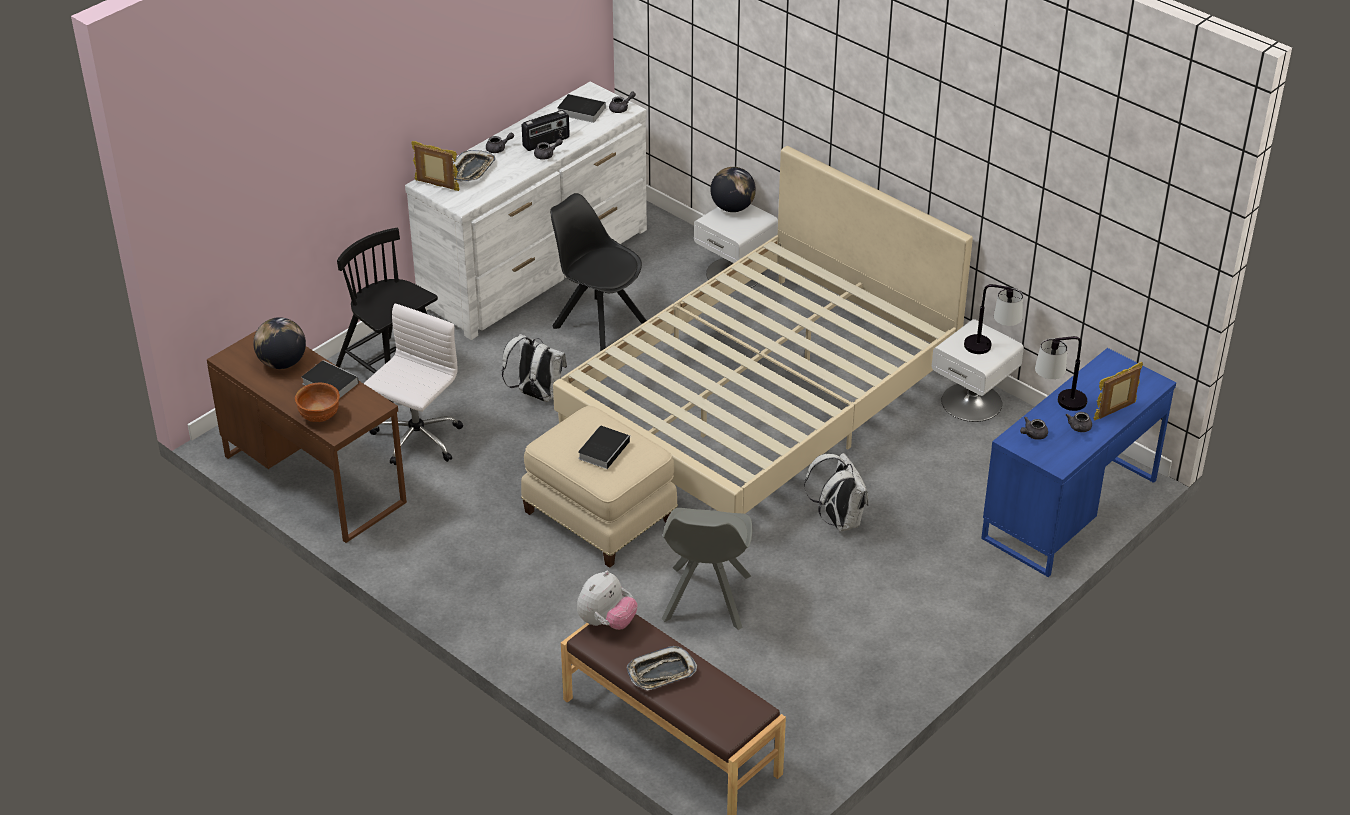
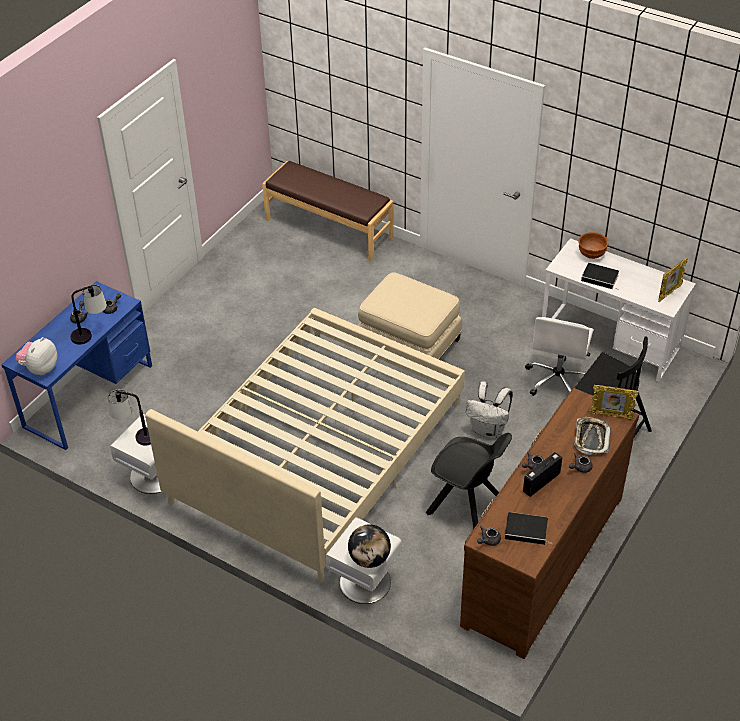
camera: 170 degrees right, 5 degrees up
brown desk [207,330,407,543] -> white desk [542,238,696,382]
globe [253,317,306,369] -> none
white dresser [405,81,647,340] -> brown dresser [460,388,639,659]
plush toy [577,571,638,630] -> plush toy moved to [15,337,58,376]
book [578,426,632,469] -> none
tray [627,646,697,691] -> none
grey chair [662,508,752,630] -> none
white backpack [804,453,868,531] -> none
picture frame [1093,362,1143,421] -> picture frame moved to [658,258,688,302]

